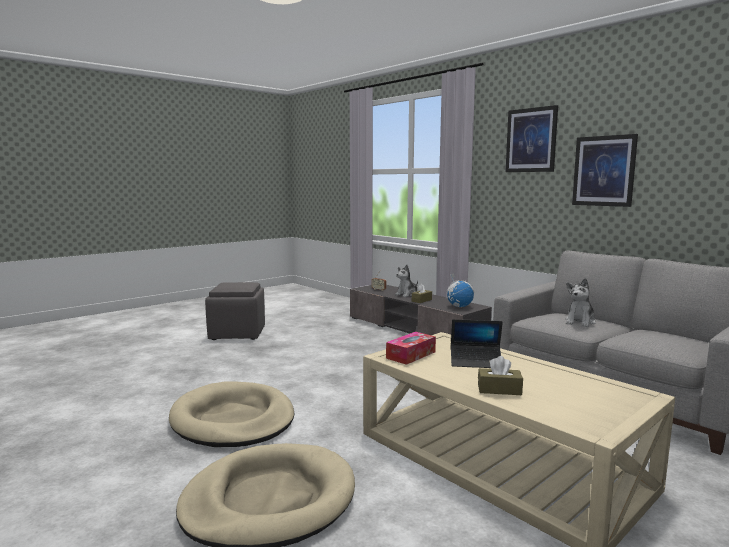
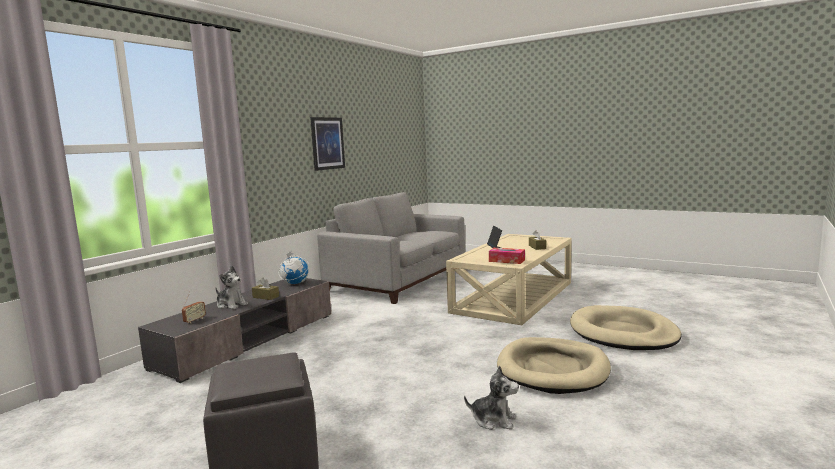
camera: 105 degrees left, 0 degrees up
picture [505,105,558,172] -> none
plush toy [565,278,596,327] -> plush toy moved to [464,366,519,430]

